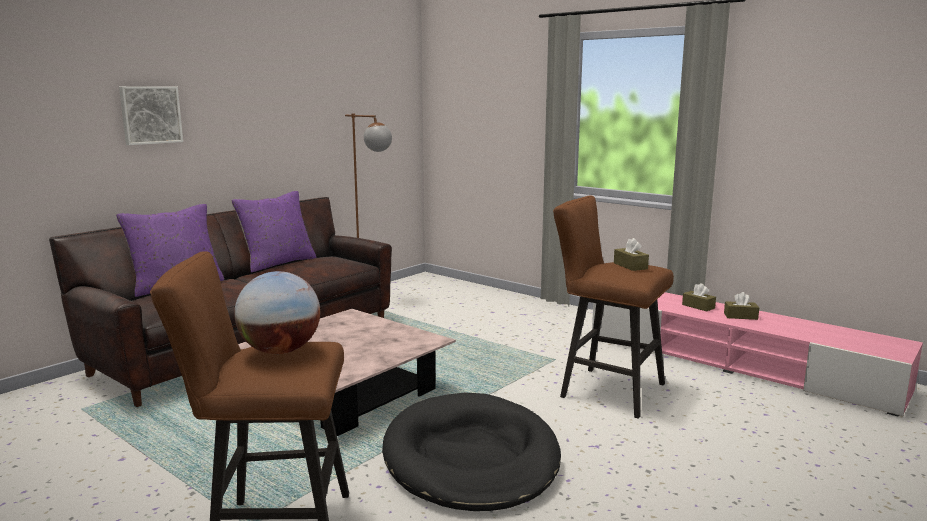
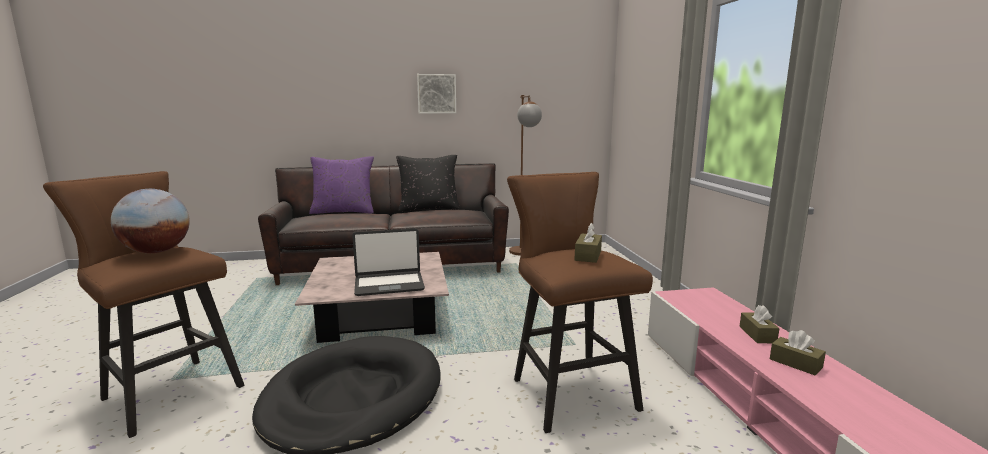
camera: 40 degrees right, 0 degrees up
picture [119,86,183,145] -> picture moved to [417,74,456,114]
purple pillow [231,191,316,273] -> black pillow [396,155,460,212]
none -> laptop [352,228,425,296]

